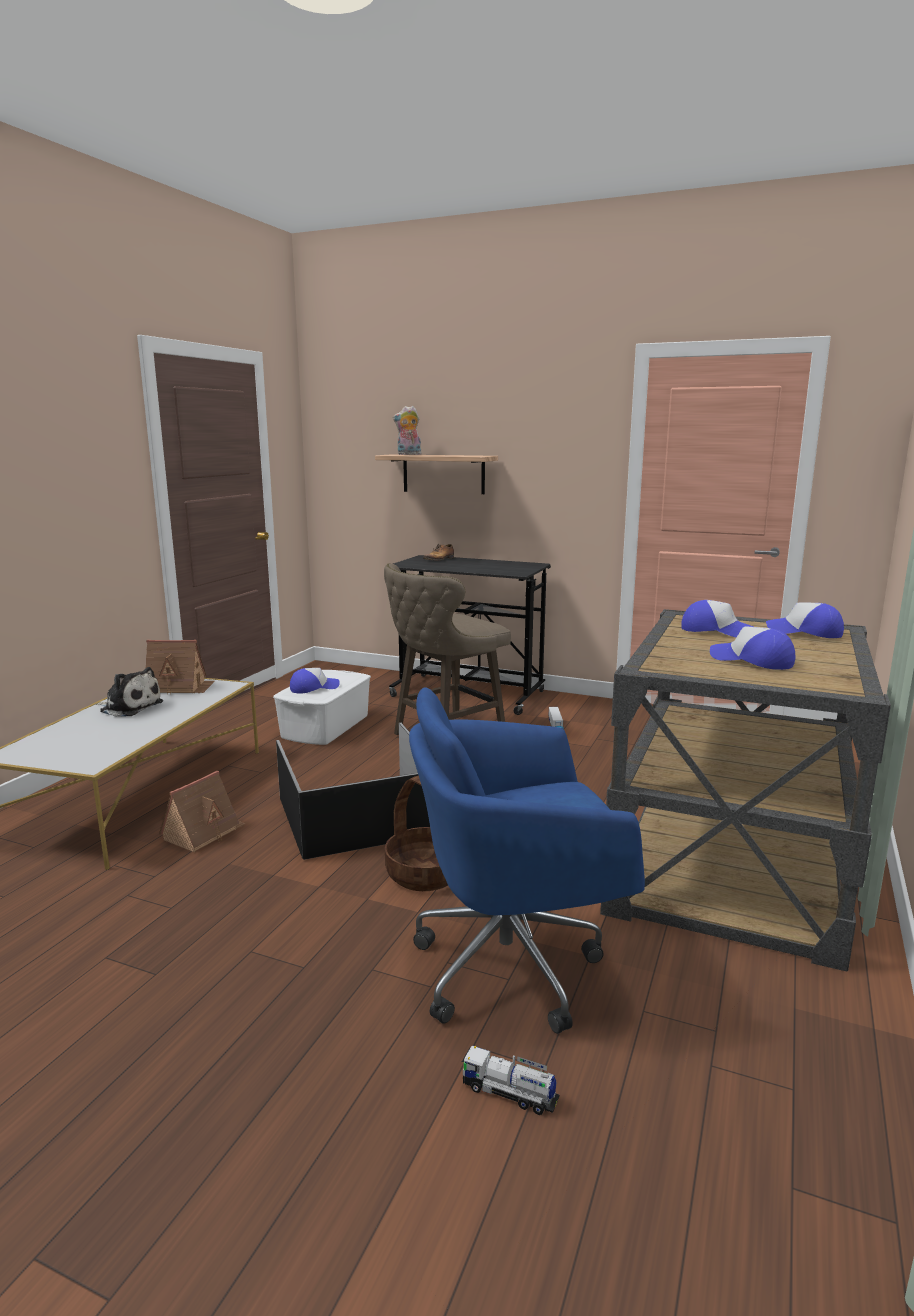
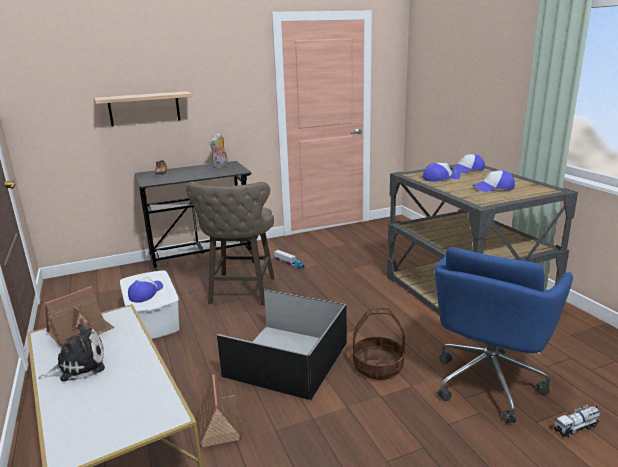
camera: 45 degrees left, 5 degrees up
plush toy [393,406,421,455] -> plush toy moved to [209,132,228,168]

